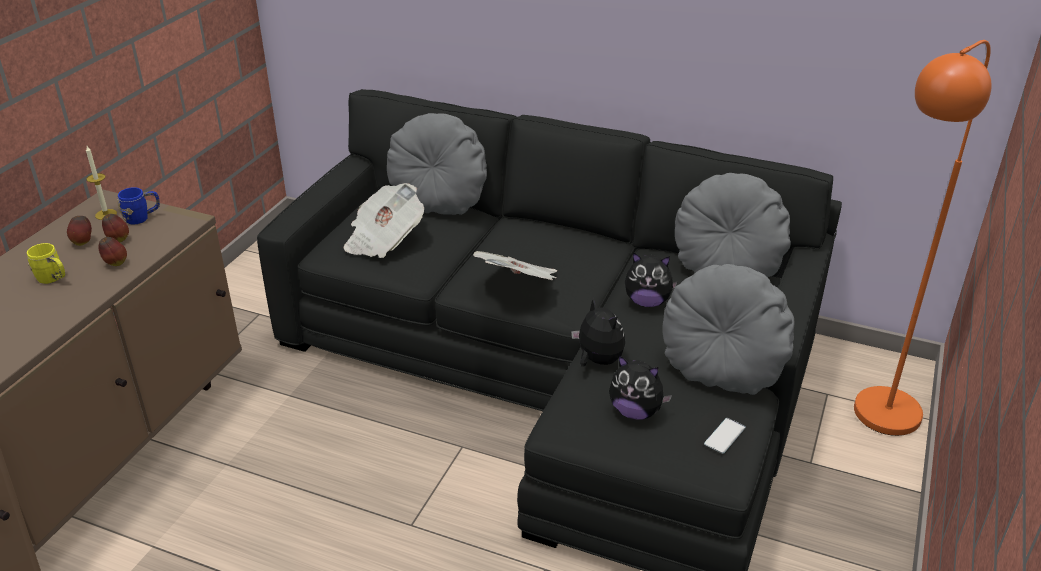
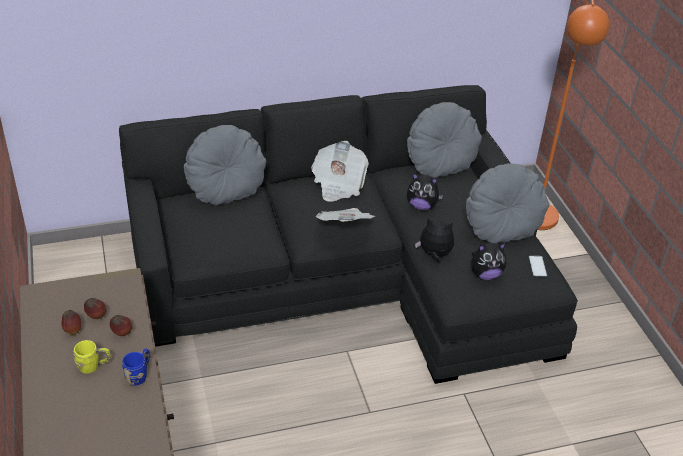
camera: 40 degrees left, 5 degrees up
candle [86,146,117,220] -> none
blue mug [117,187,160,224] -> blue mug moved to [122,349,150,386]
newspaper [344,183,424,258] -> newspaper moved to [311,141,369,202]
plush toy [625,252,678,307] -> plush toy turned 45 degrees clockwise [407,173,444,210]

